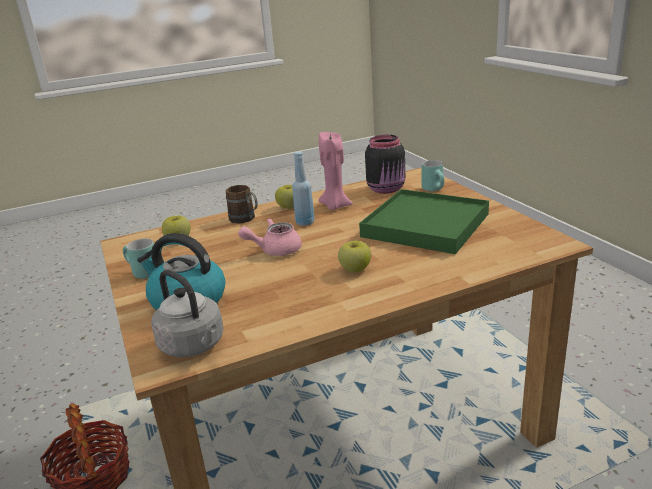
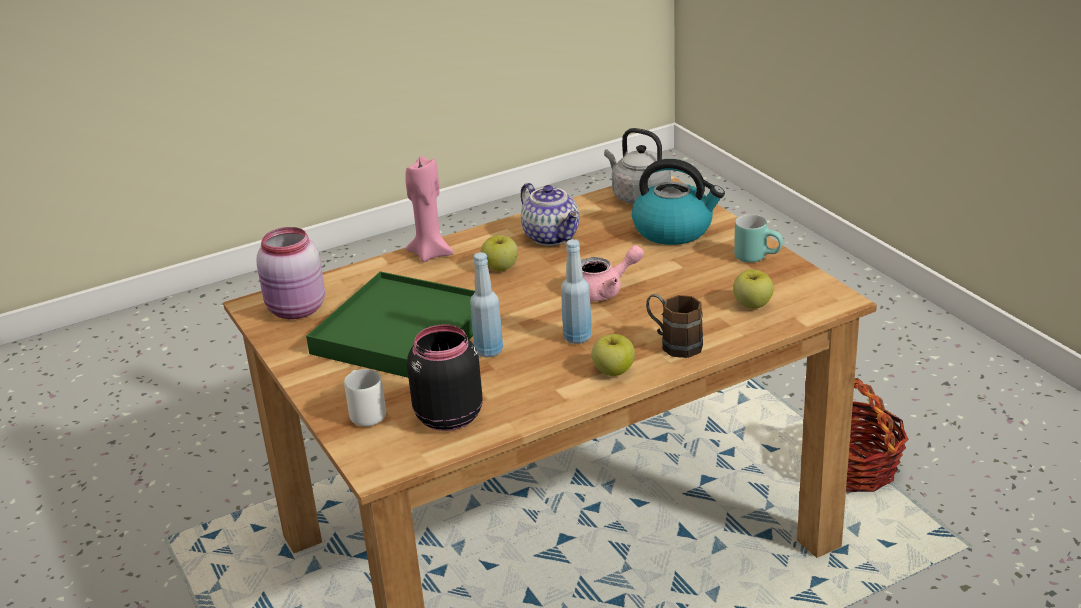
camera: 175 degrees right, 5 degrees up
pink candle [318,132,353,210] -> pink candle moved to [405,156,454,262]
turquoise mug [421,160,444,191] -> white mug [344,369,386,427]
none -> pink jar [257,227,325,319]
none -> blue bottle [470,252,503,358]
none -> teapot [521,183,579,246]

